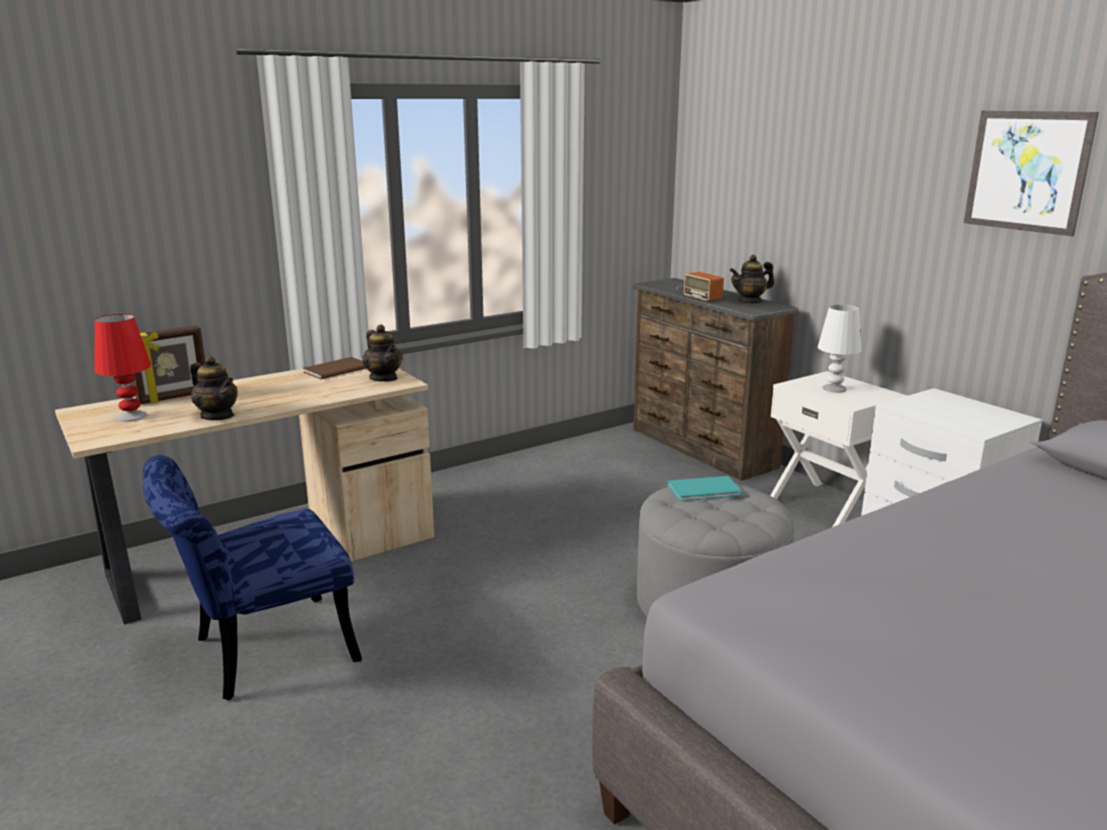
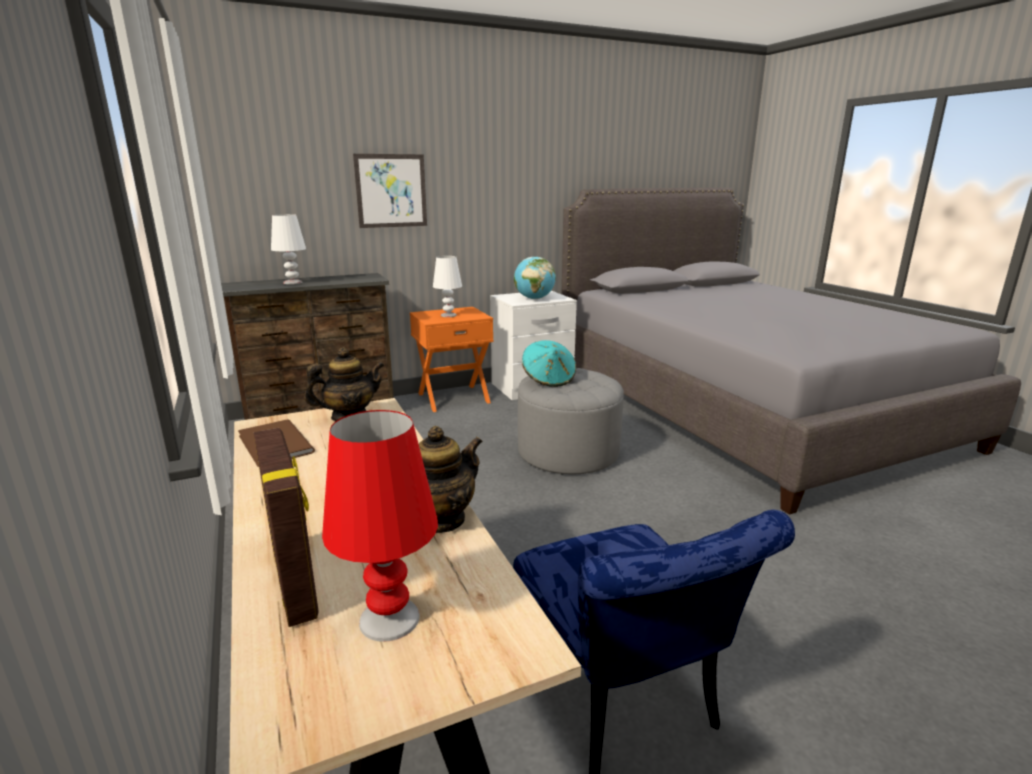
camera: 80 degrees left, 0 degrees up
turquoise book [667,476,742,501] -> turquoise hat [522,340,576,387]
radio [676,272,724,301] -> white table lamp [271,214,306,284]
teapot [730,255,774,304] -> none
white nightstand [770,371,908,527] -> orange nightstand [410,307,493,412]
picture [964,111,1099,236] -> picture moved to [353,154,427,228]
none -> globe [514,257,556,299]

